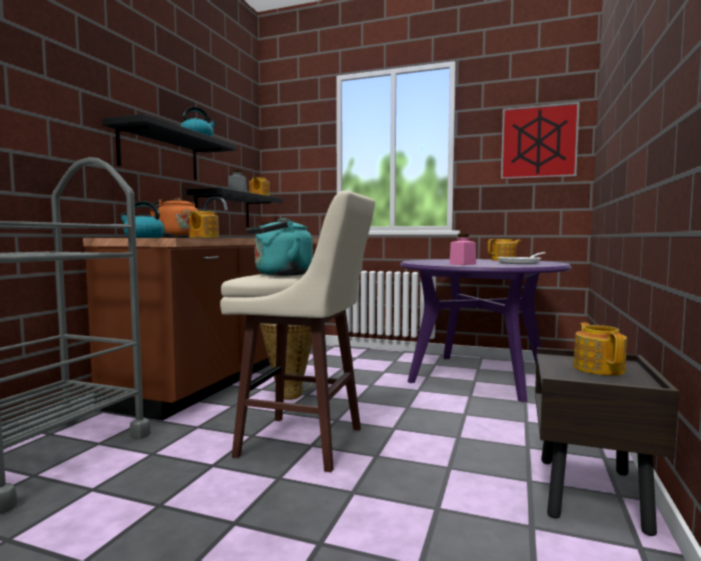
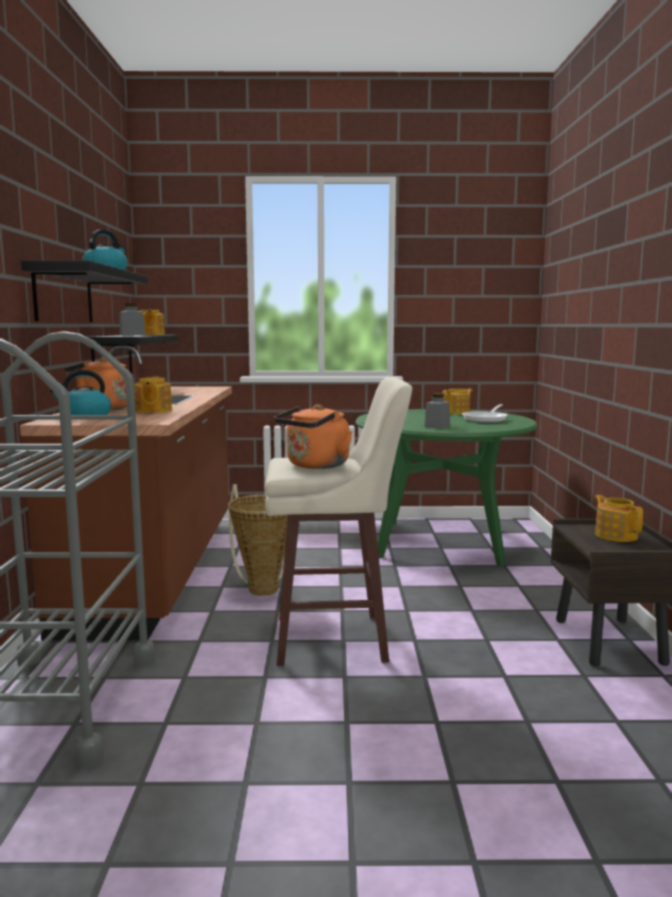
camera: 20 degrees left, 5 degrees up
turquoise kettle [246,218,313,276] -> orange kettle [274,404,353,469]
purple dining table [400,259,572,402] -> green dining table [355,409,537,566]
pink jar [449,234,476,265] -> grey jar [424,393,450,429]
picture [501,102,580,179] -> none

